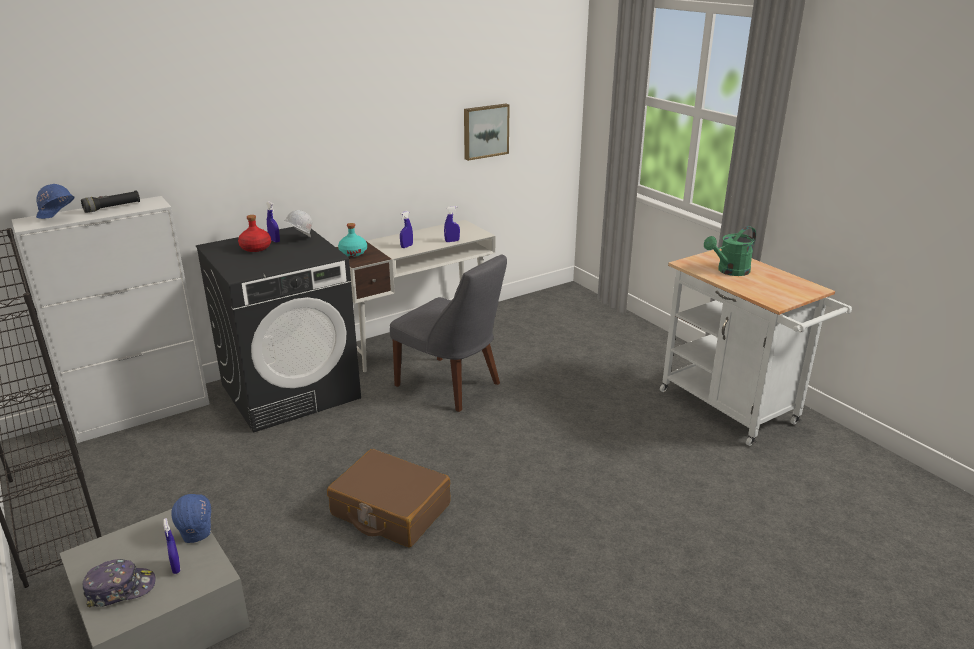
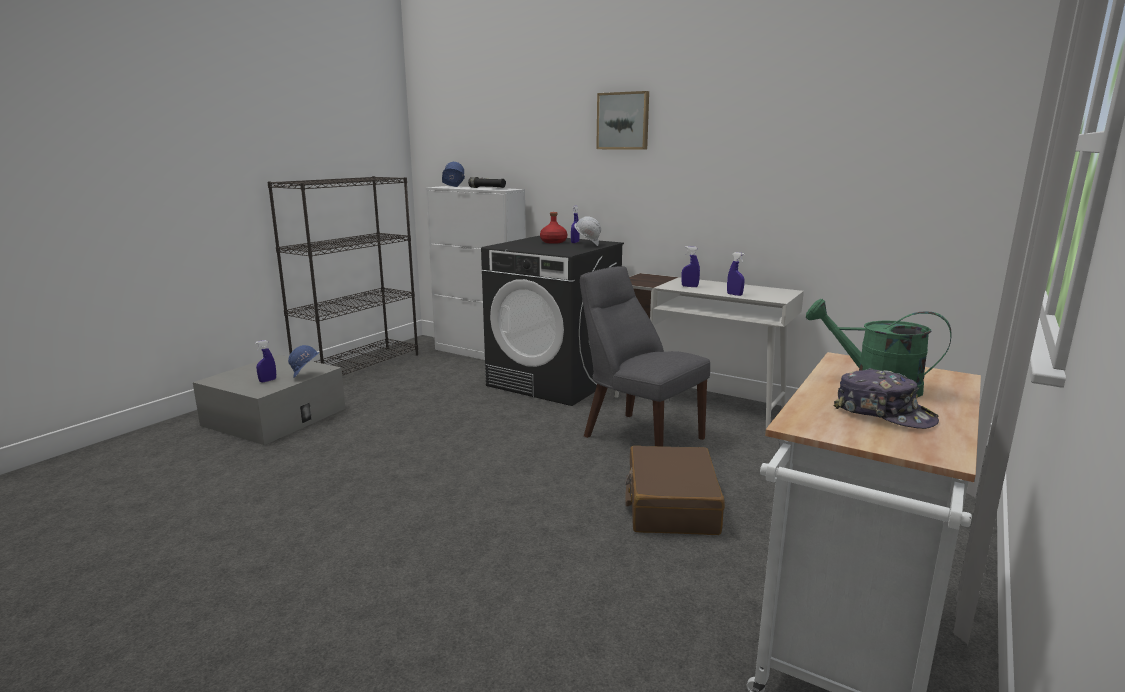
camera: 65 degrees right, 10 degrees down
cap [83,559,156,608] -> cap moved to [834,368,939,429]
brown suitcase [327,449,451,547] -> brown suitcase moved to [625,446,725,535]
turquoise bottle [338,223,367,257] -> none
grey chair [390,254,507,412] -> grey chair turned 120 degrees clockwise [580,266,710,446]
picture [464,104,510,161] -> picture moved to [596,91,649,150]

